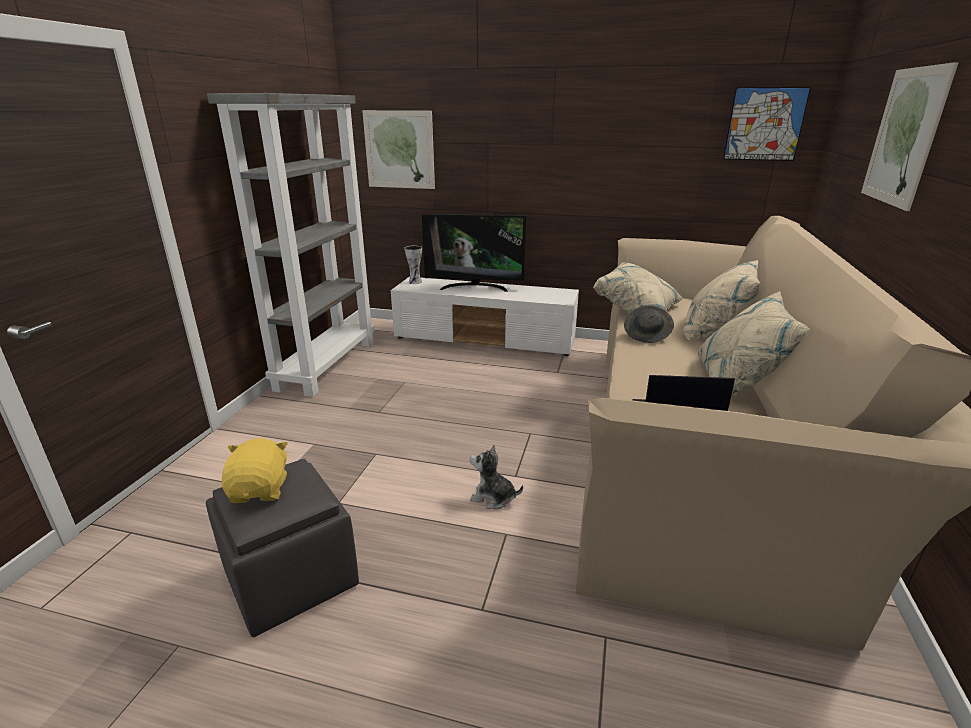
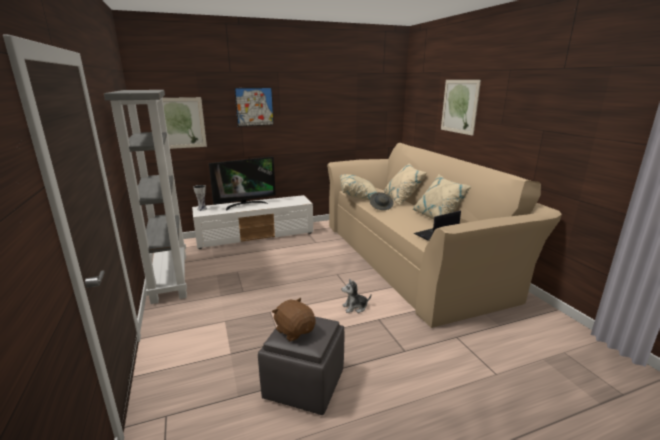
camera: 35 degrees left, 5 degrees down
yellow plush toy [222,438,288,503] -> brown plush toy [272,298,316,341]
picture [723,87,811,161] -> picture moved to [235,88,274,126]

